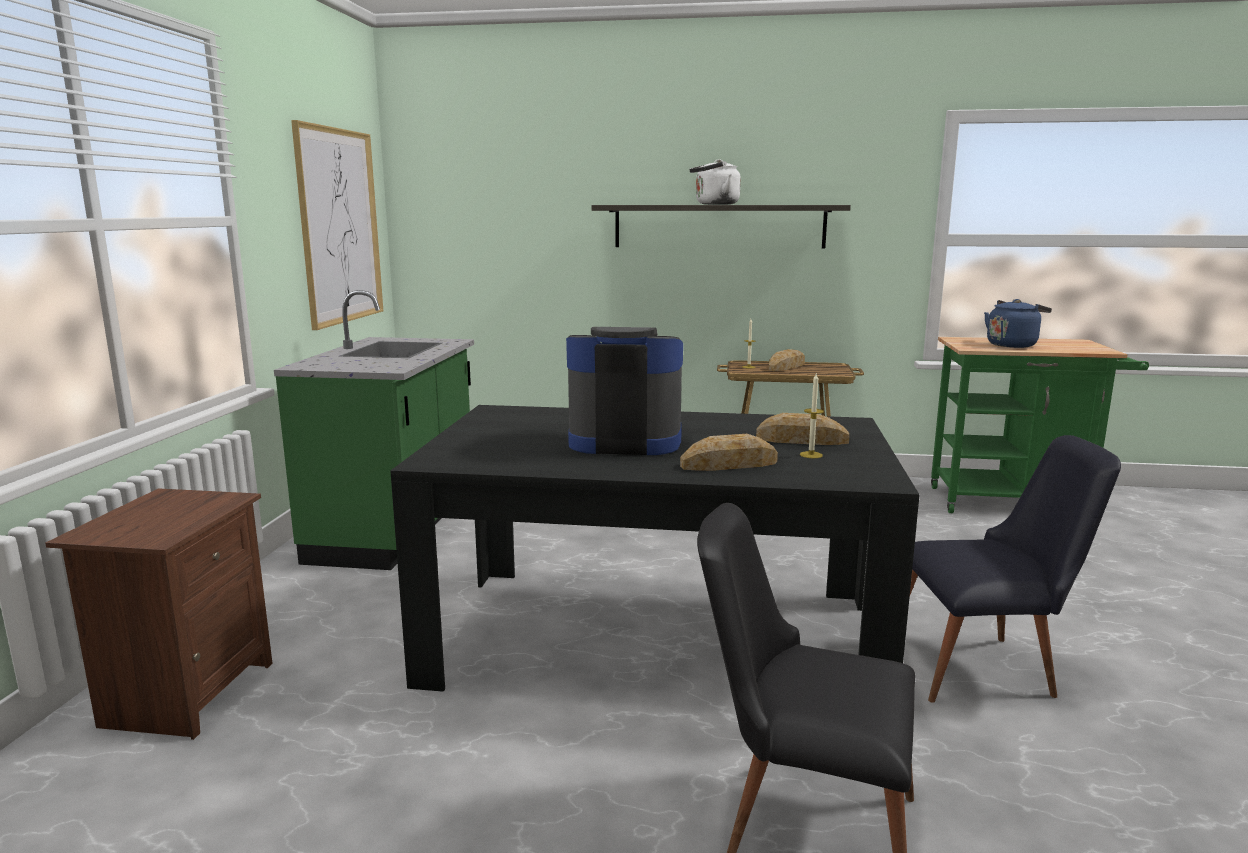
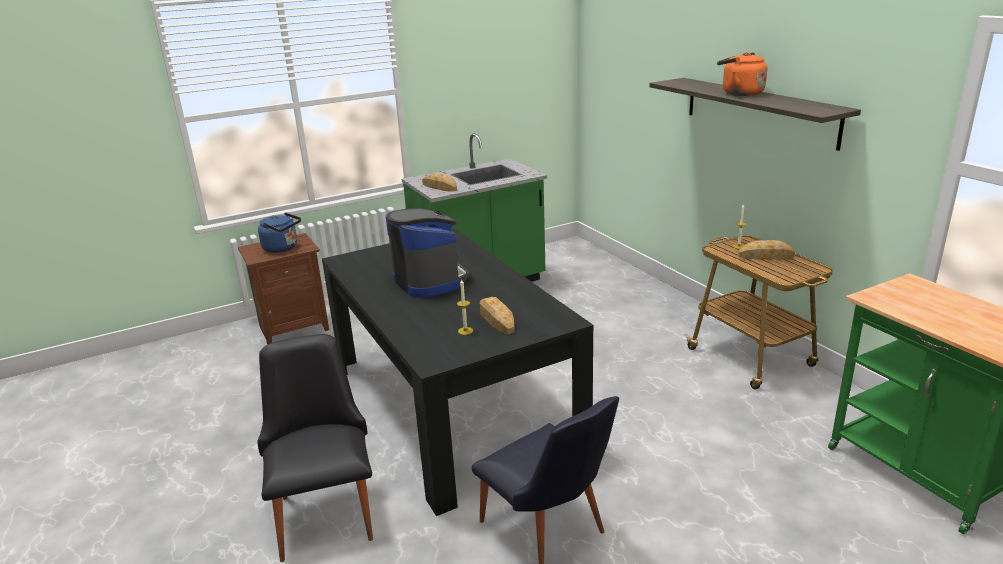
camera: 55 degrees right, 10 degrees up
picture [291,120,383,330] -> none
bread [680,434,778,471] -> bread moved to [422,173,457,192]
white kettle [689,159,741,205] -> orange kettle [717,52,767,96]
blue kettle [984,299,1052,348] -> blue kettle moved to [258,212,301,253]

